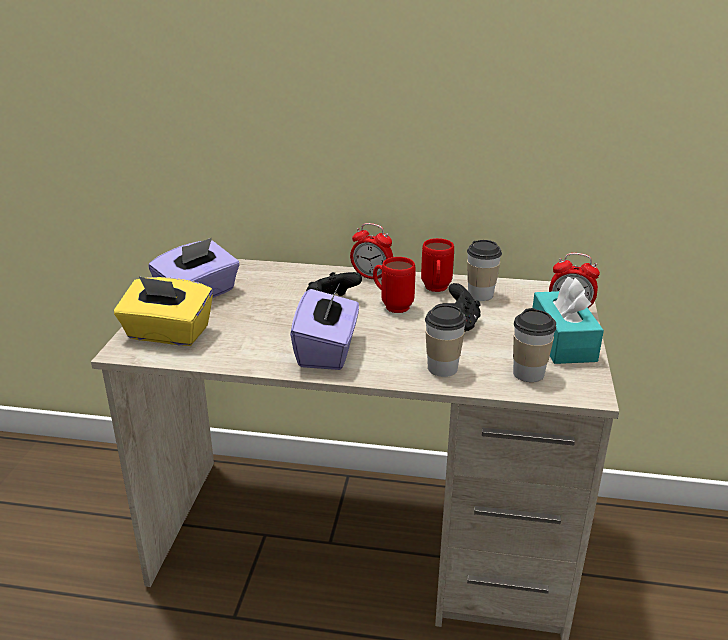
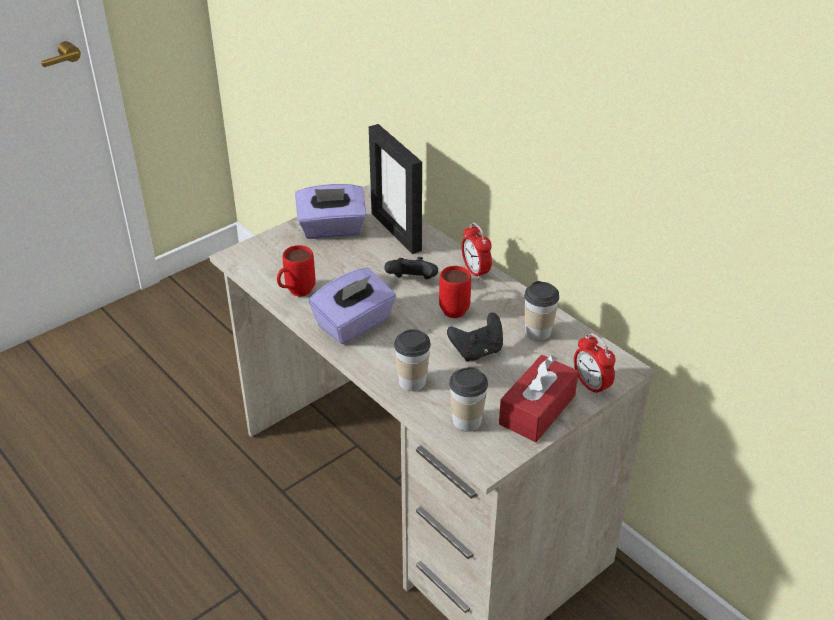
camera: 40 degrees right, 10 degrees up
yellow tissue box [114,276,213,346] -> none
red mug [421,238,454,292] -> red mug moved to [277,245,316,297]
turquoise tissue box [533,277,604,364] -> red tissue box [499,355,579,442]
none -> picture frame [369,124,422,254]

